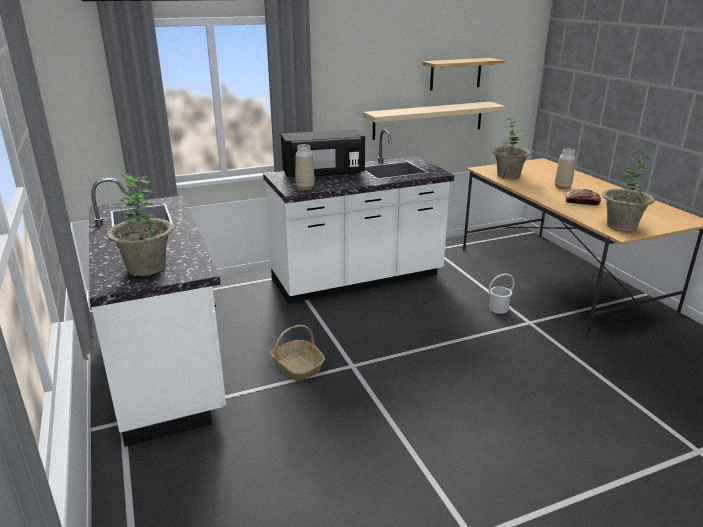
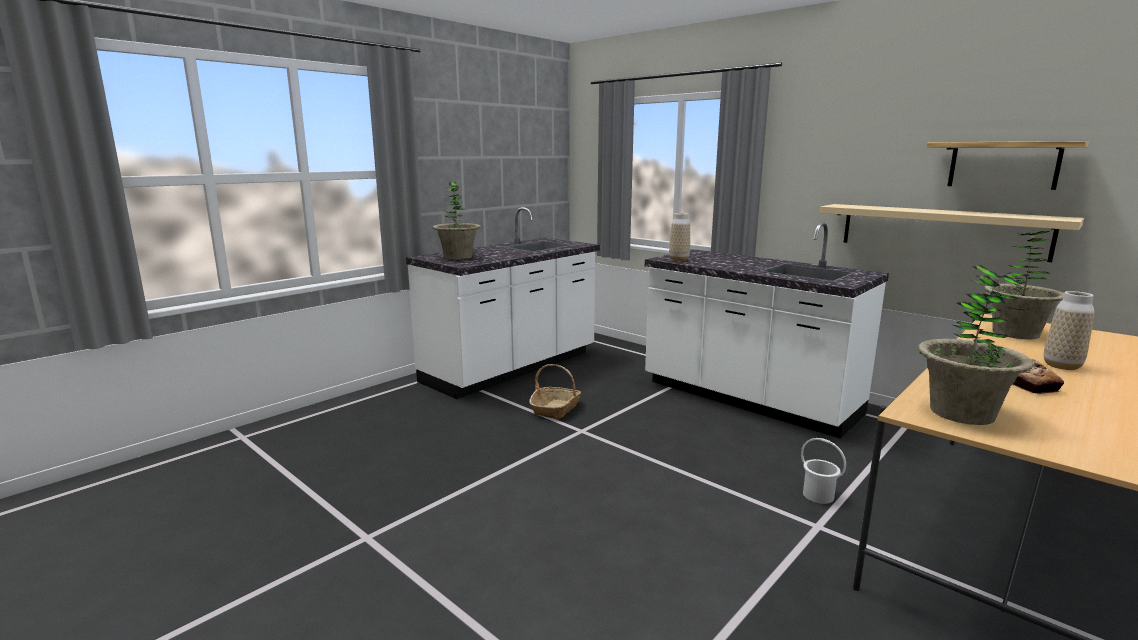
camera: 65 degrees right, 10 degrees down
black microwave [281,129,365,178] -> none

